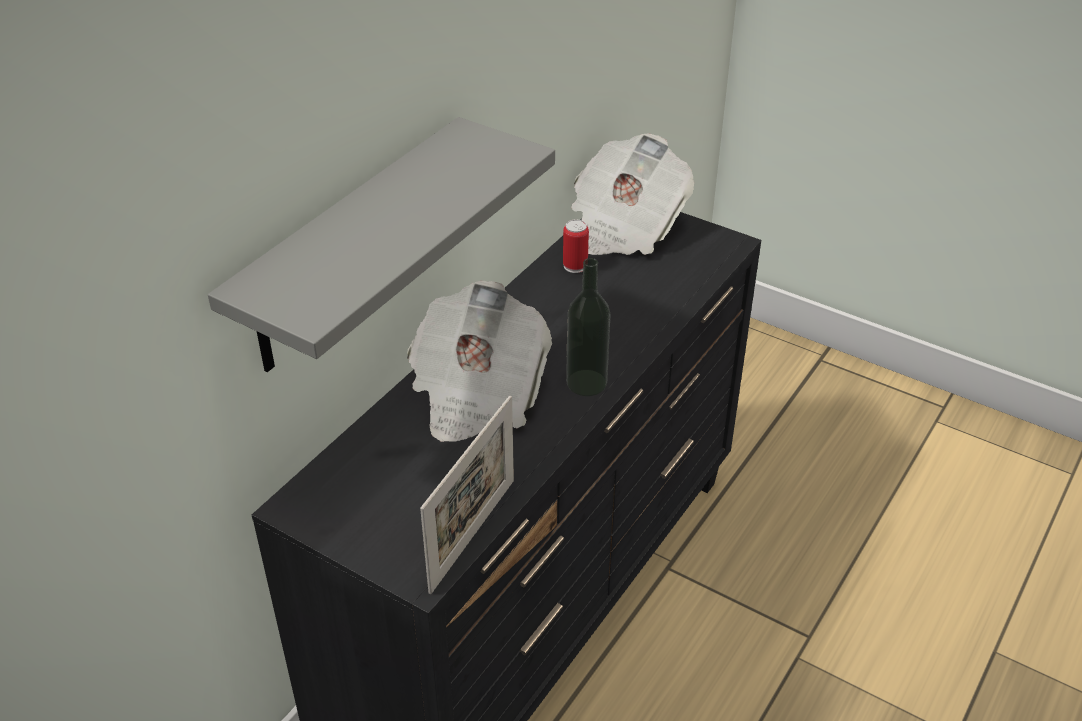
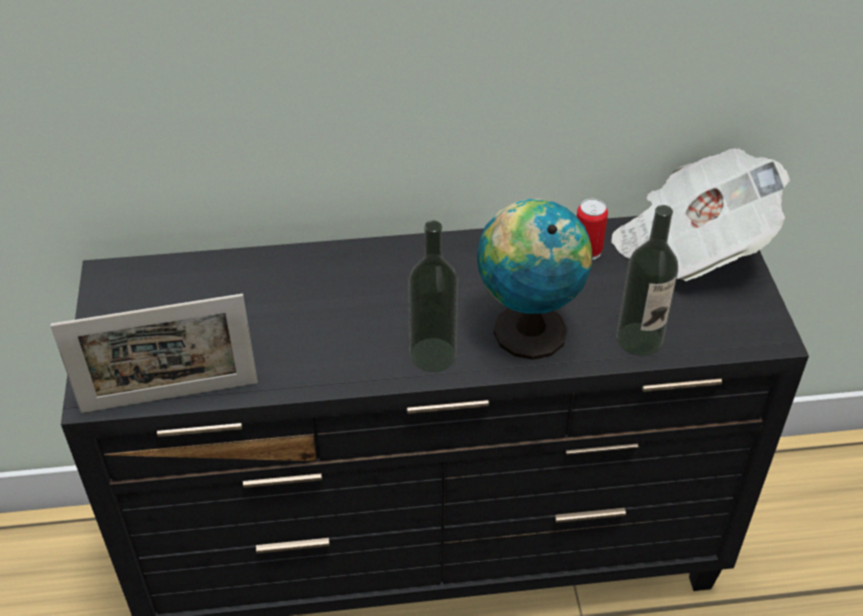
camera: 50 degrees right, 5 degrees up
grey shelf [208,117,555,372] -> none
newspaper [407,281,552,442] -> none
none -> globe [477,199,592,360]
none -> bottle [616,205,678,356]

